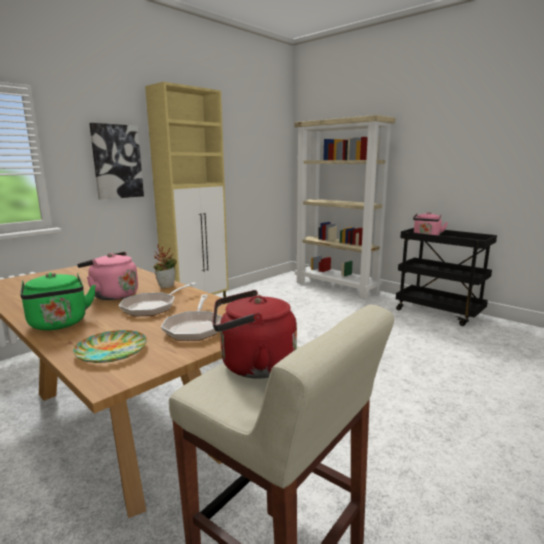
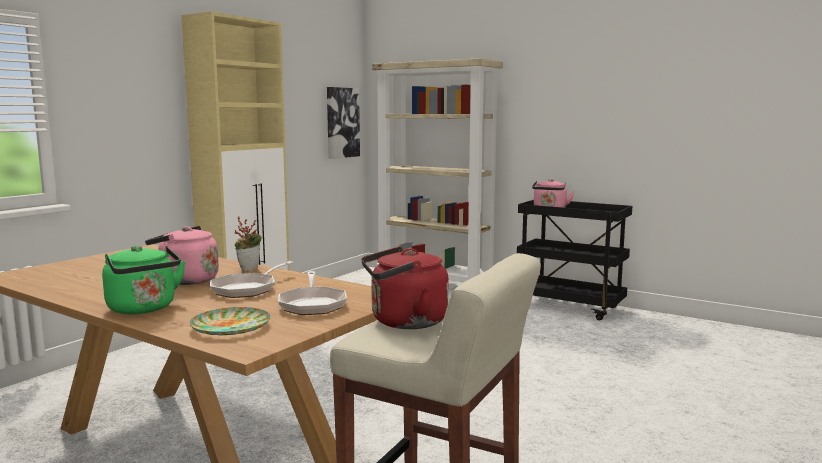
camera: 10 degrees left, 5 degrees down
picture [89,123,144,200] -> picture moved to [327,87,360,159]

